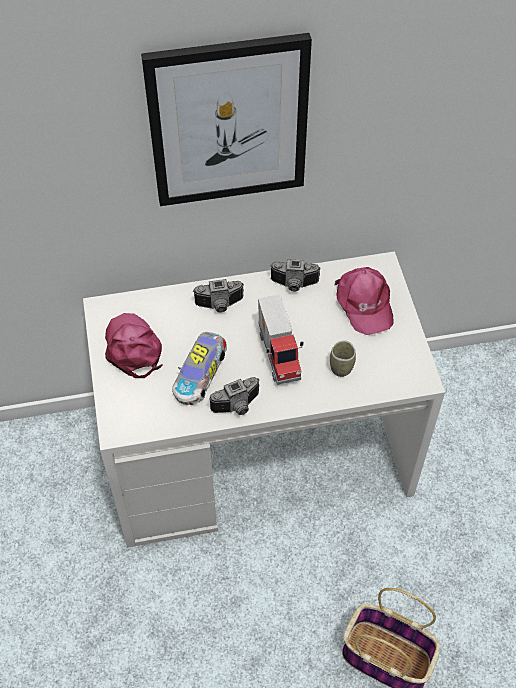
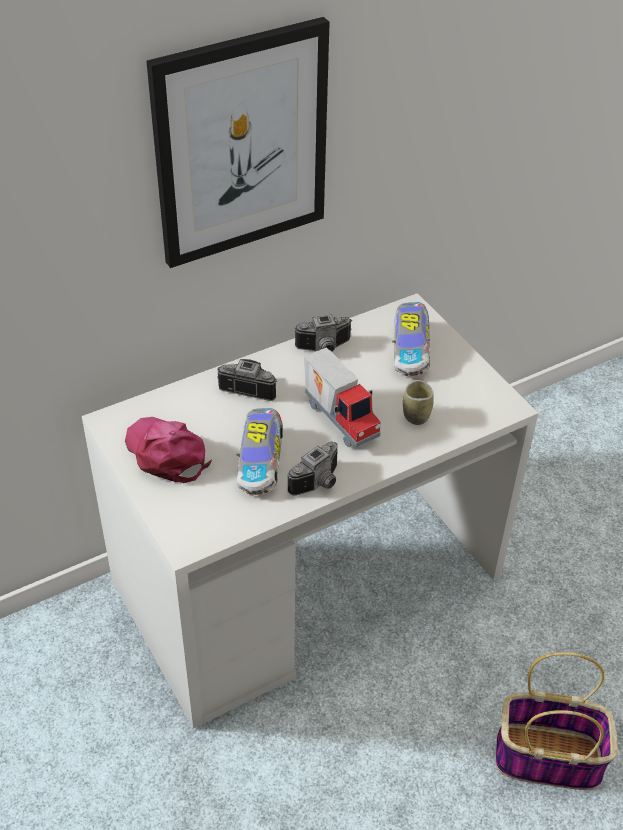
camera: 20 degrees left, 10 degrees down
camera [193,279,244,313] -> camera turned 135 degrees counterclockwise [217,359,277,401]
pink cap [334,267,394,335] -> toy car [392,302,430,376]

